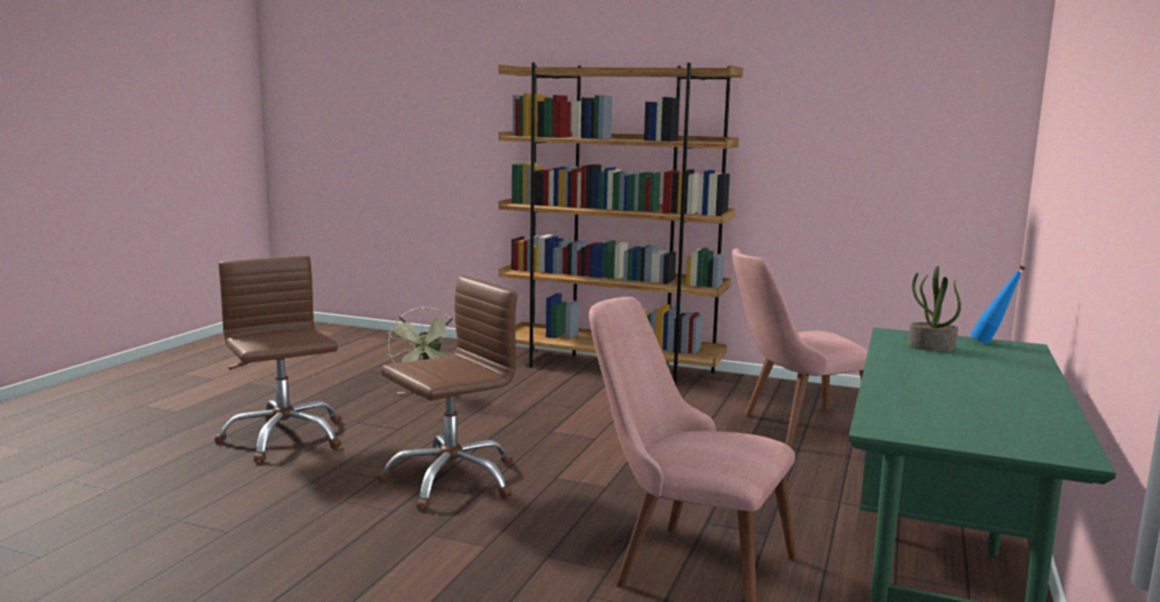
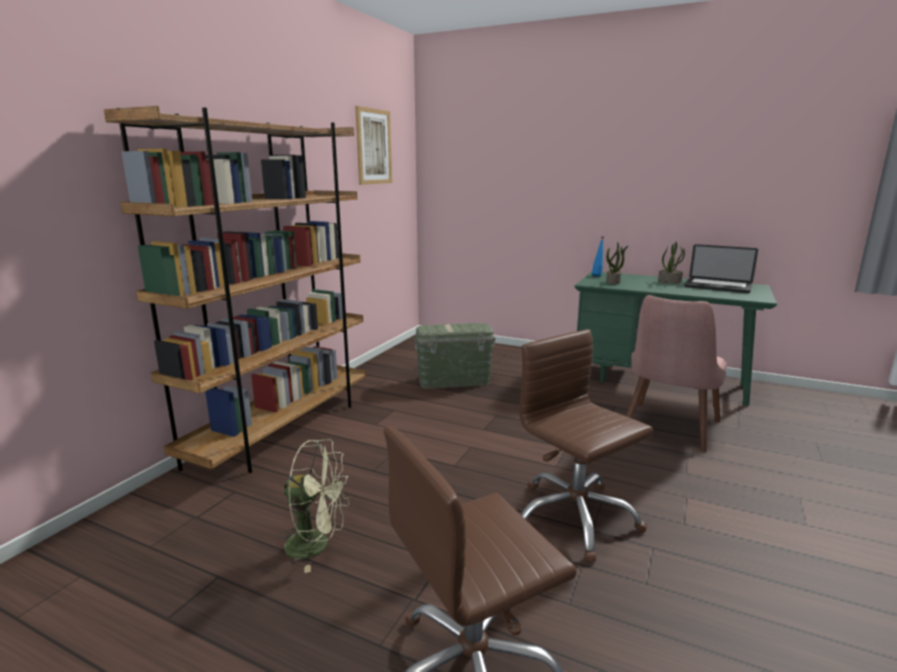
camera: 85 degrees left, 5 degrees up
pink chair [732,248,868,448] -> green storage box [414,323,496,389]
none -> picture [355,106,392,185]
none -> potted plant [658,242,685,284]
none -> laptop [684,244,758,293]

